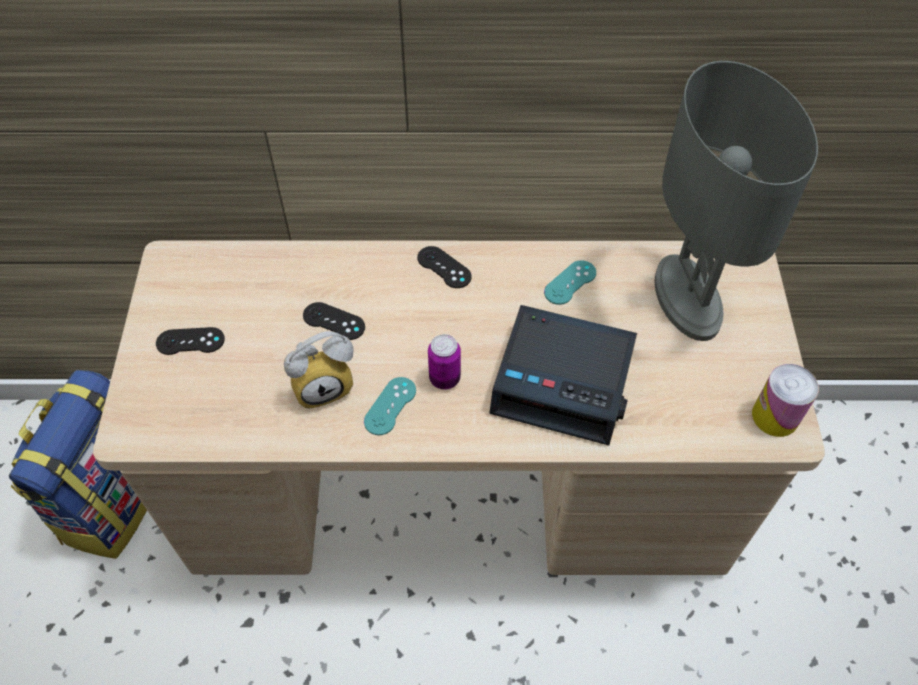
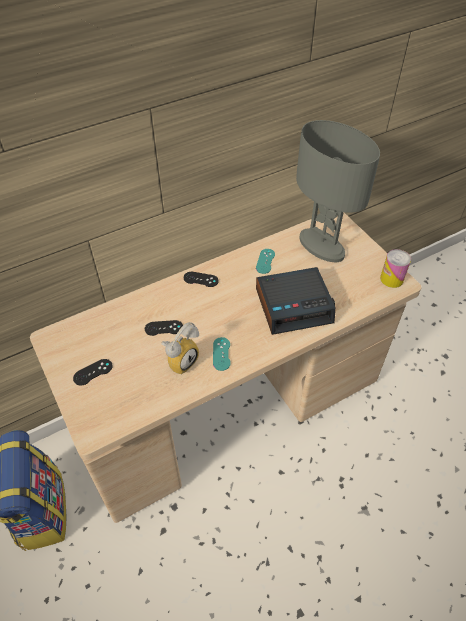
camera: 30 degrees left, 5 degrees down
can [428,334,461,389] -> none

